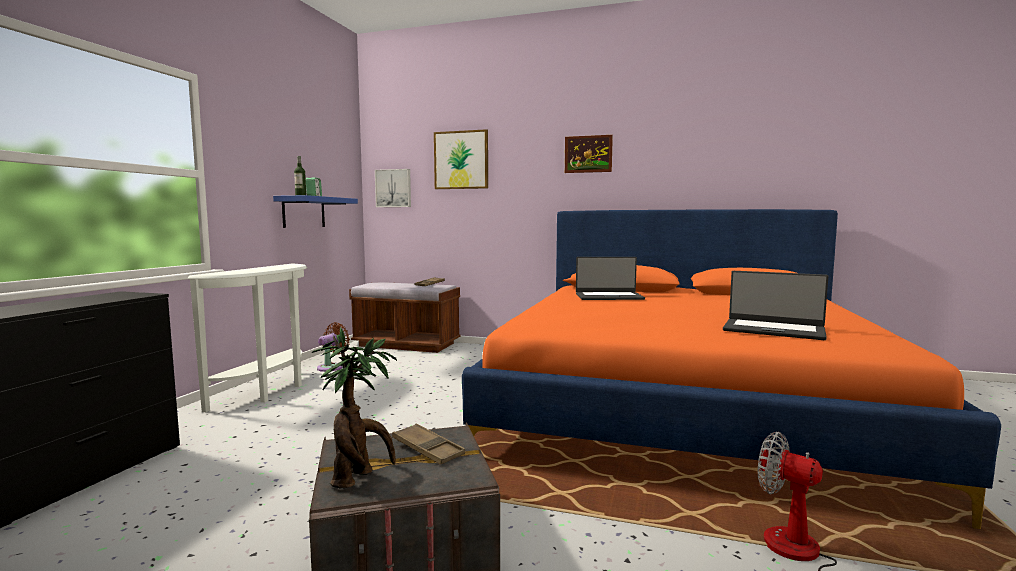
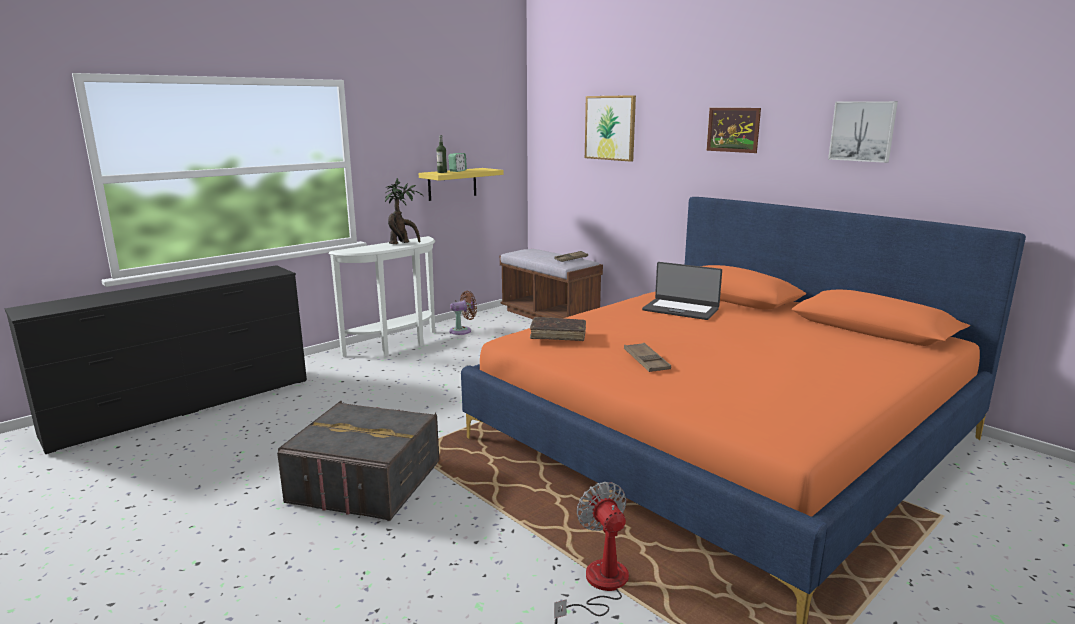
camera: 30 degrees right, 10 degrees up
blue shelf [273,195,358,228] -> yellow shelf [419,168,503,201]
potted plant [312,327,397,488] -> potted plant moved to [385,178,423,244]
picture [375,169,411,207] -> picture moved to [828,101,898,163]
brown tray [392,423,465,465] -> brown tray moved to [624,343,671,372]
laptop [723,271,828,340] -> none
none -> brown book [530,317,586,341]

